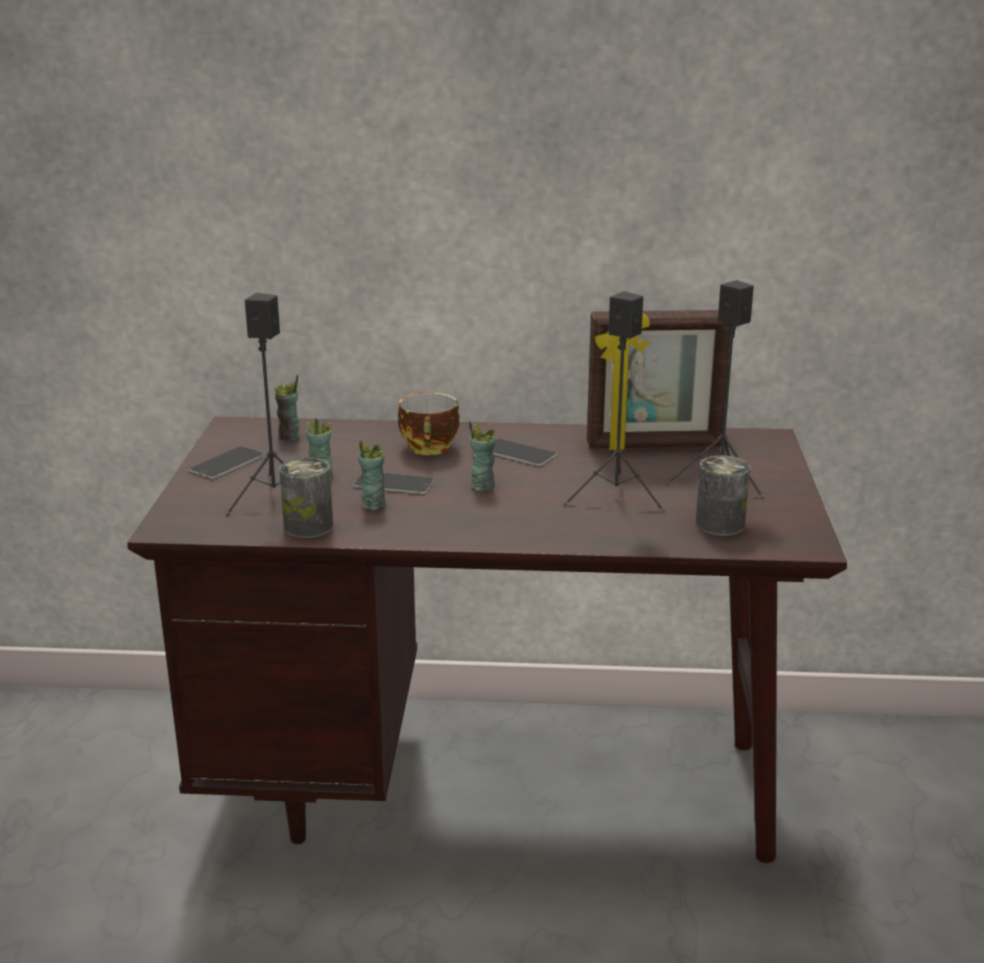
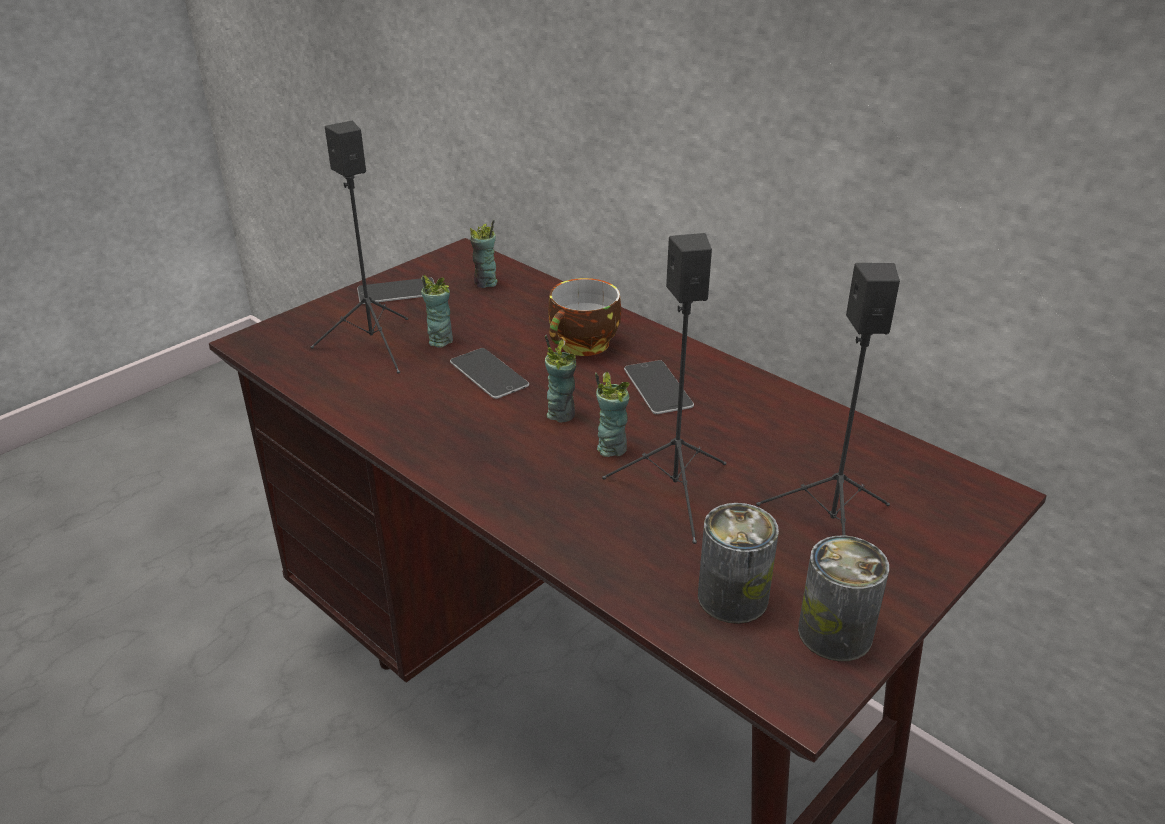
camera: 40 degrees right, 10 degrees up
can [279,458,333,538] -> can moved to [798,536,889,661]
cup [358,440,385,510] -> cup moved to [595,372,630,457]
picture frame [587,310,730,450] -> none

